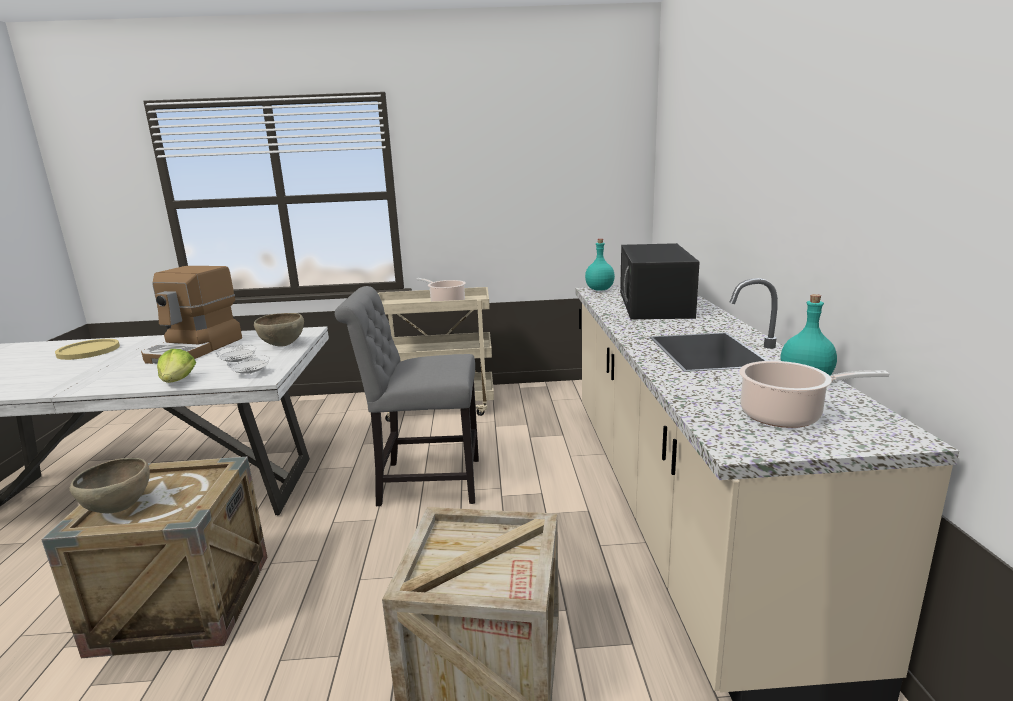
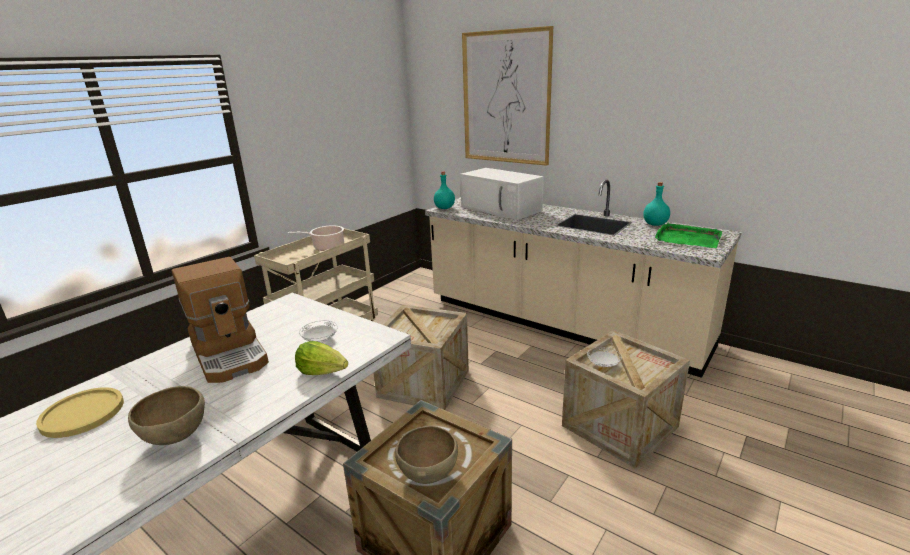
camera: 50 degrees left, 5 degrees up
white plate [227,355,270,374] -> white plate moved to [587,347,622,367]
brown bowl [254,313,304,347] -> brown bowl moved to [128,386,205,445]
grey chair [335,286,479,506] -> crate [373,304,469,410]
black microwave [620,243,700,319] -> white microwave [460,168,544,220]
cooking pot [739,361,889,428] -> green tray [655,222,722,248]
none -> picture [462,26,553,166]

